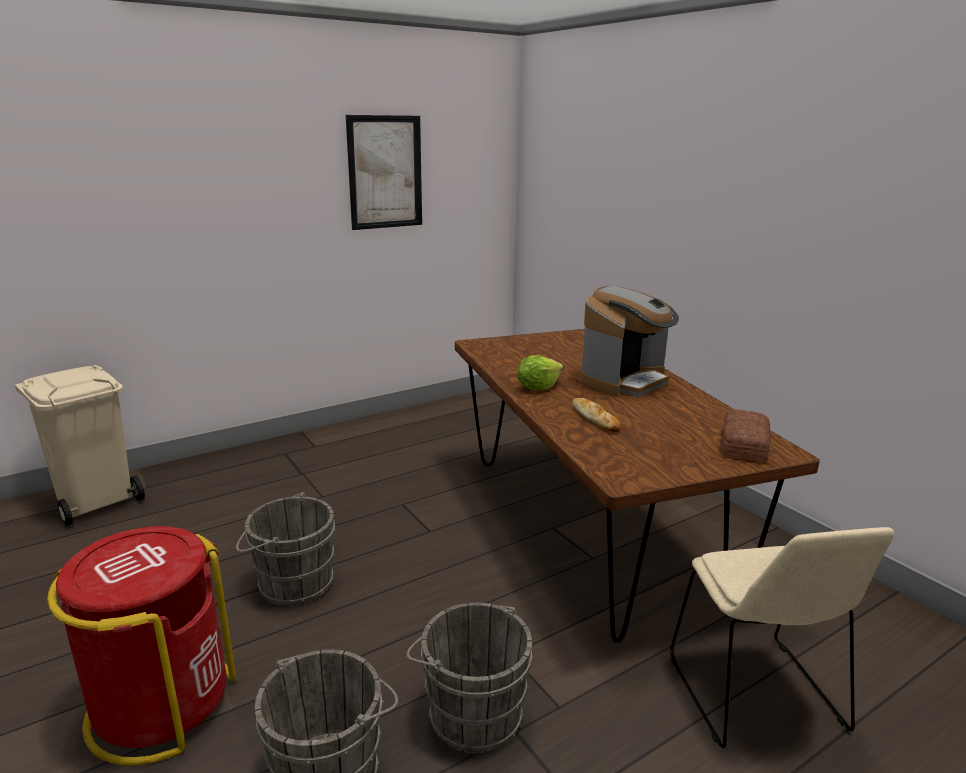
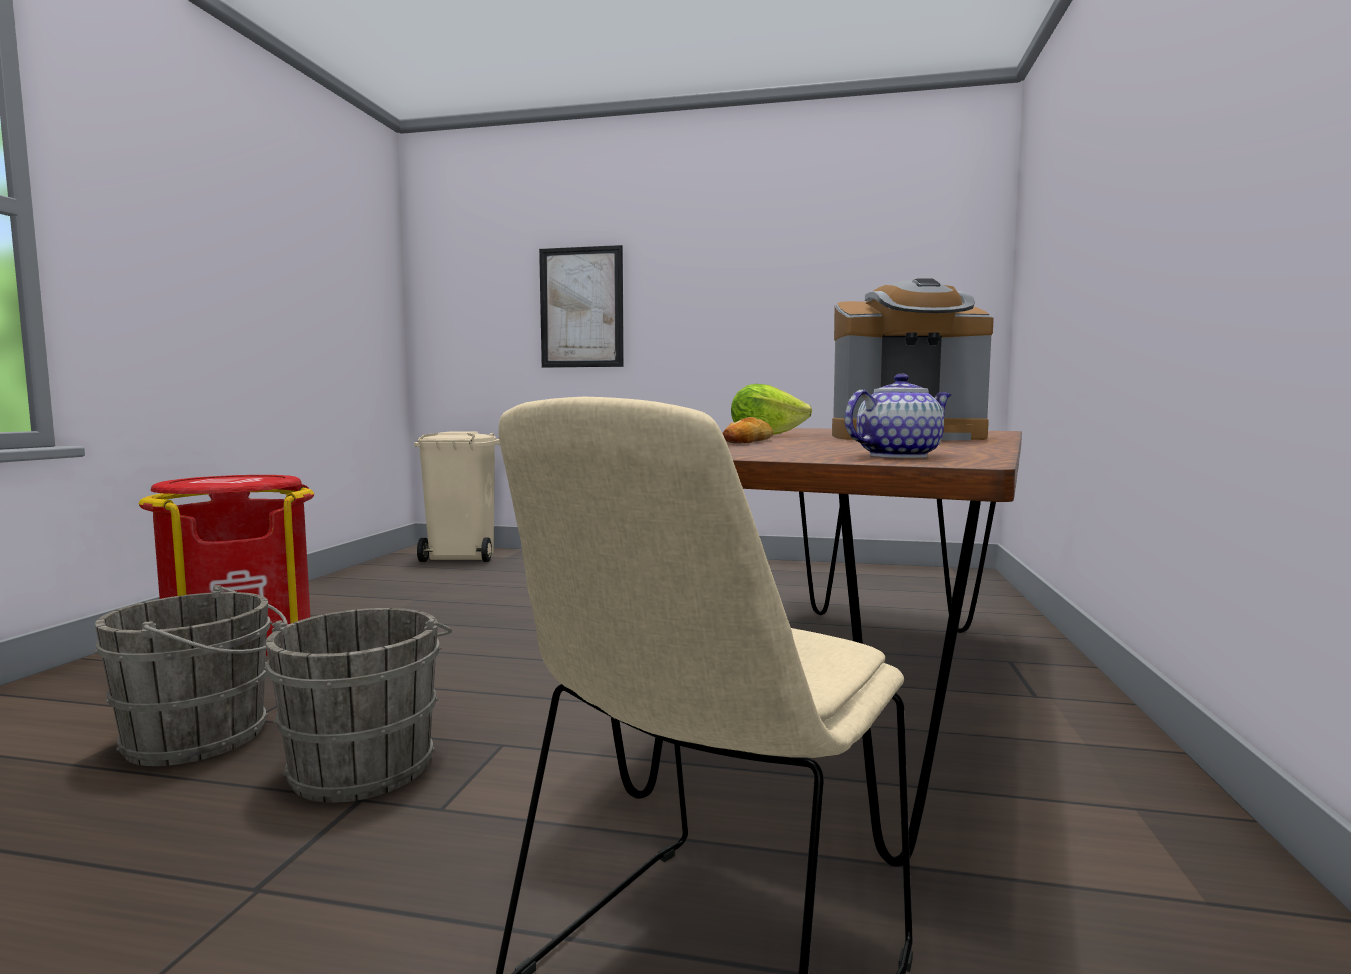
camera: 45 degrees right, 15 degrees down
grey bucket [236,492,335,607] -> none
picture [346,115,422,230] -> picture moved to [539,245,624,368]
bread [722,409,771,462] -> teapot [844,374,951,458]

